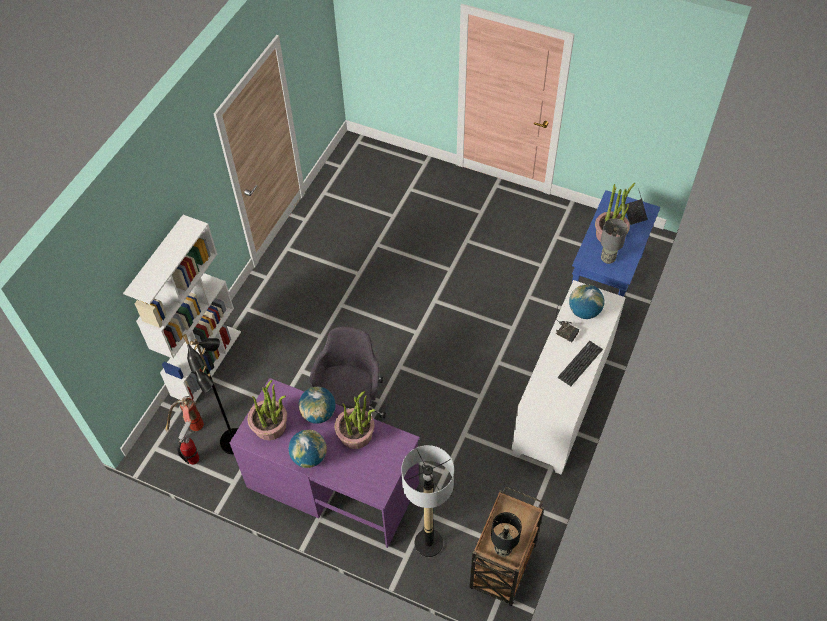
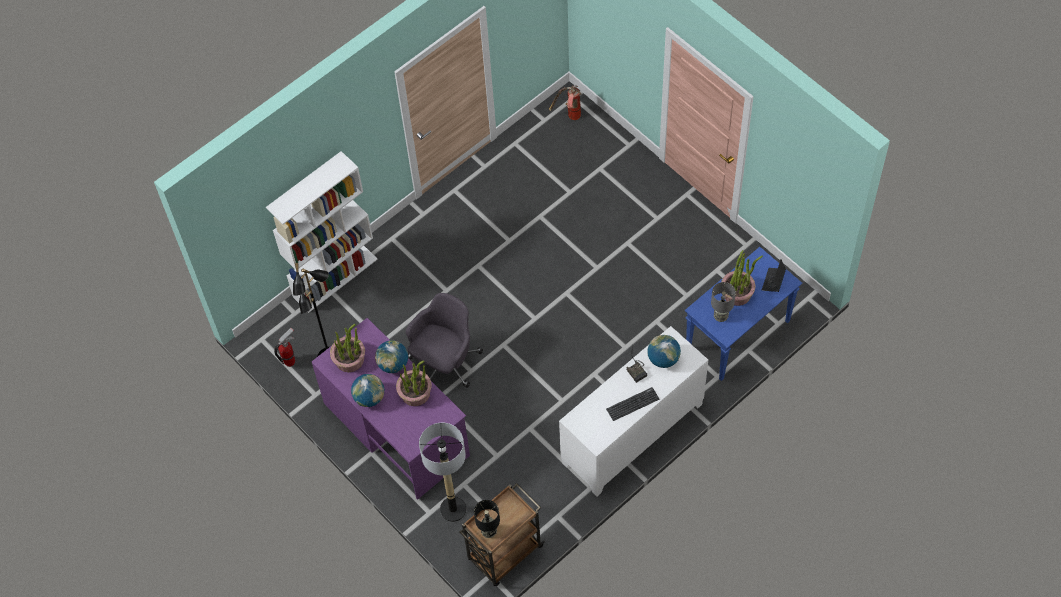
camera: 25 degrees right, 5 degrees up
fire extinguisher [166,396,204,432] -> fire extinguisher moved to [549,85,582,120]

